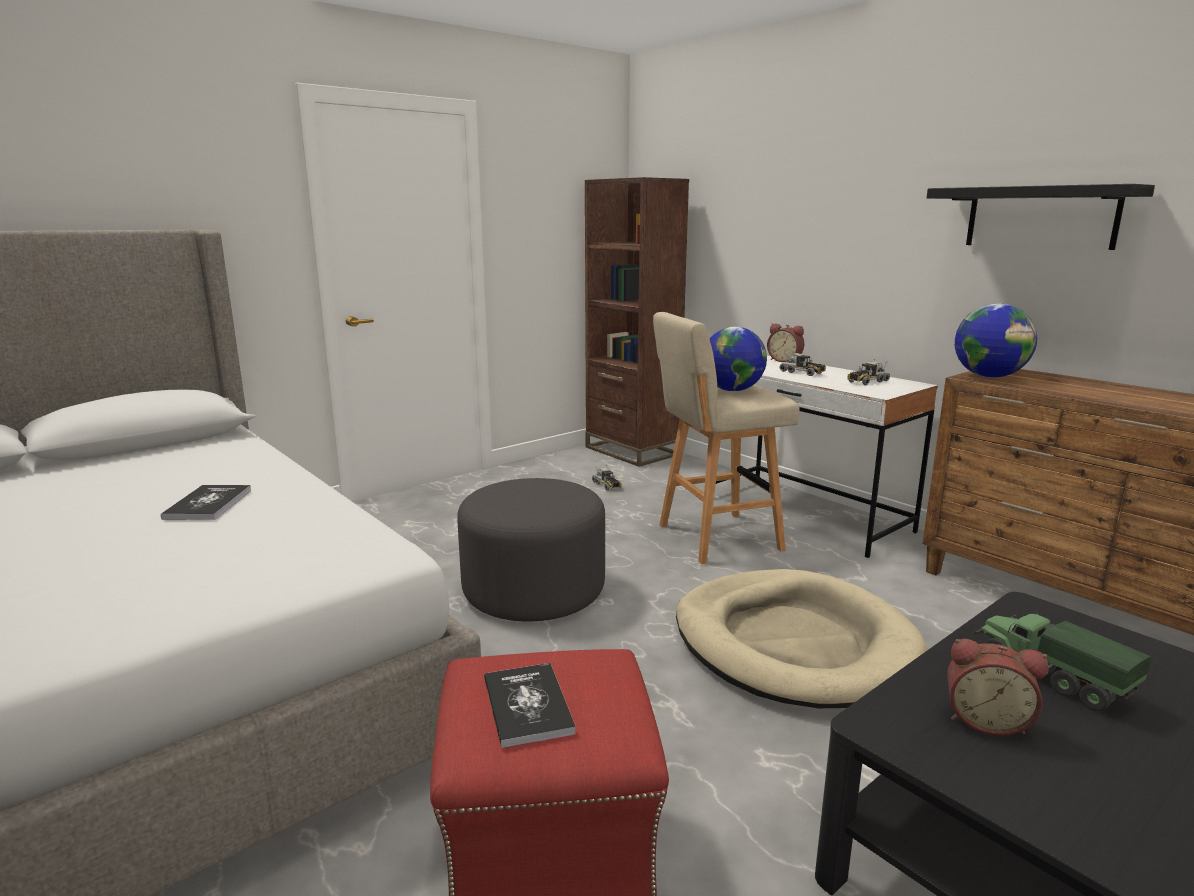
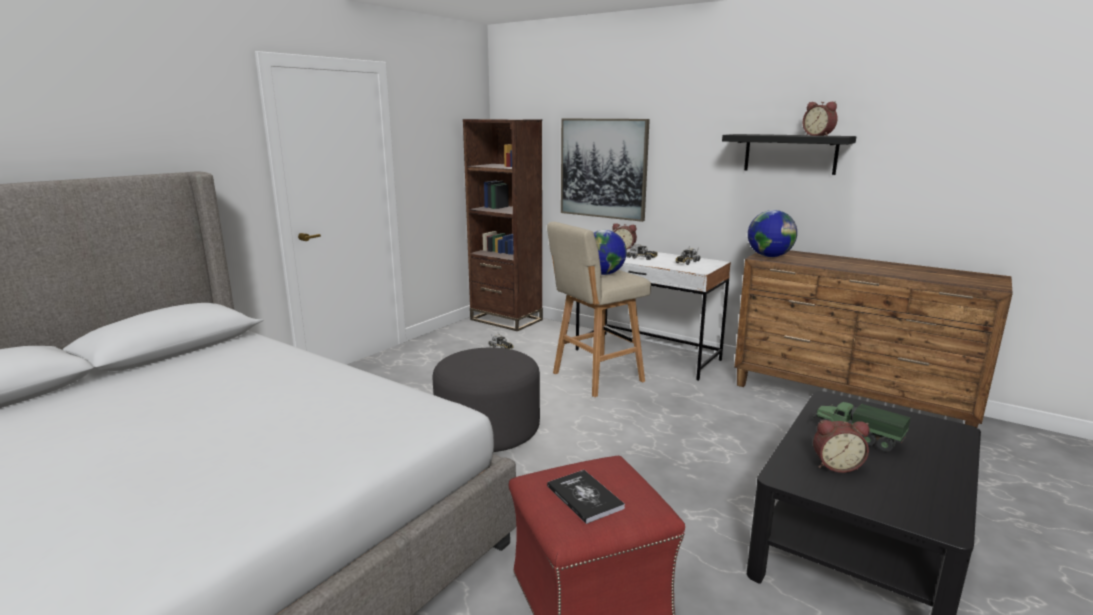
camera: 15 degrees left, 0 degrees up
book [161,485,251,520] -> none
beige dog bed [676,569,927,708] -> none
none -> picture [561,118,650,222]
none -> alarm clock [803,102,838,136]

